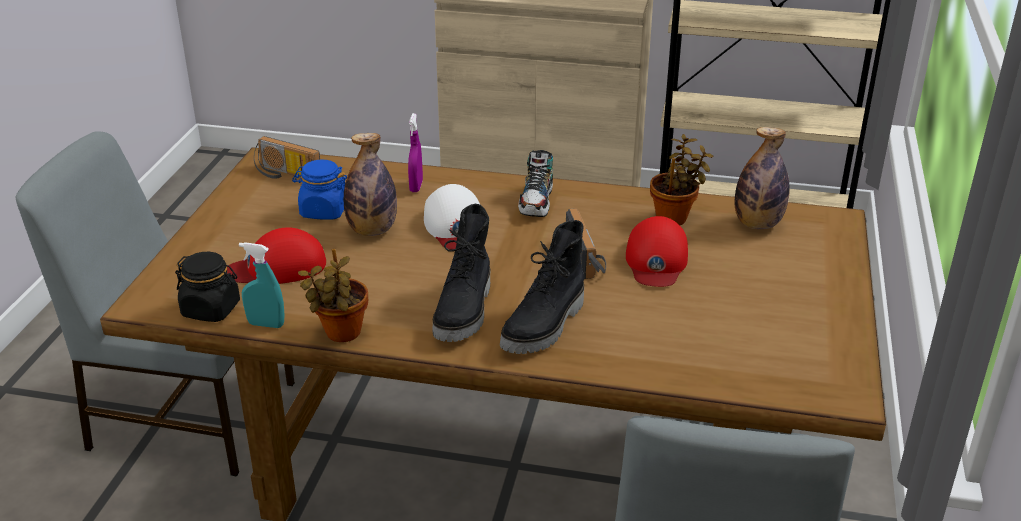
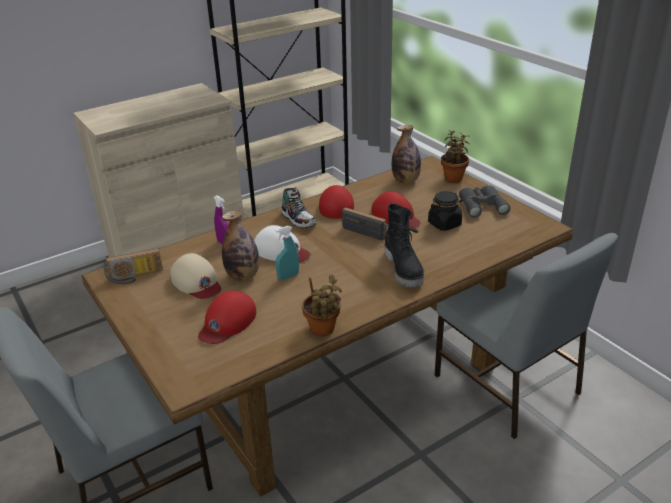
camera: 45 degrees left, 0 degrees up
black jar [175,252,240,322] -> black jar moved to [428,191,462,231]
turquoise spray bottle [239,242,284,328] -> turquoise spray bottle moved to [275,226,299,280]
blue jar [292,160,347,220] -> beige cap [170,253,221,299]
black boot [433,204,490,342] -> none
potted plant [650,134,713,225] -> potted plant moved to [441,131,470,183]
none -> red cap [319,185,354,219]
none -> grey binoculars [459,185,510,218]

